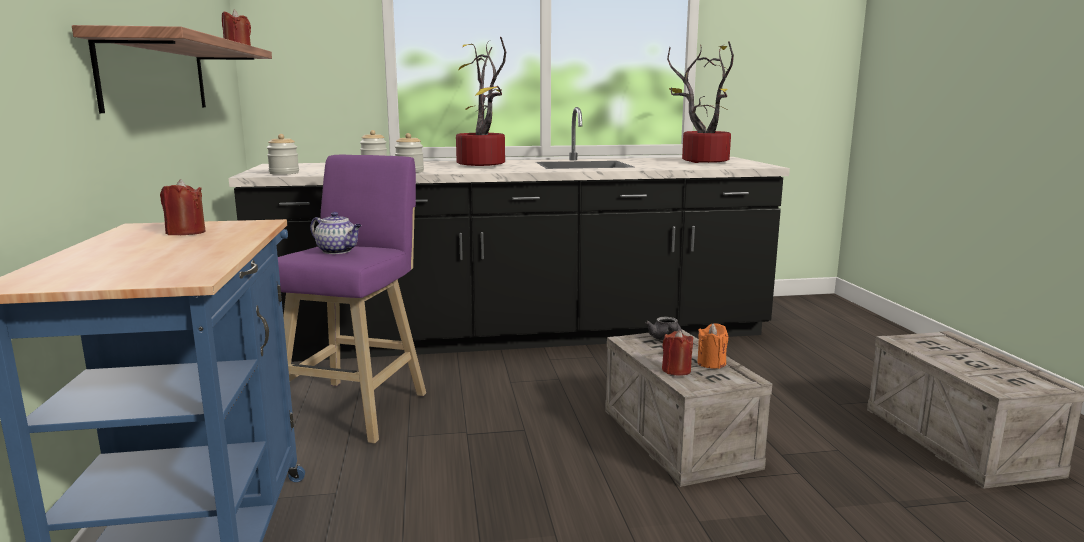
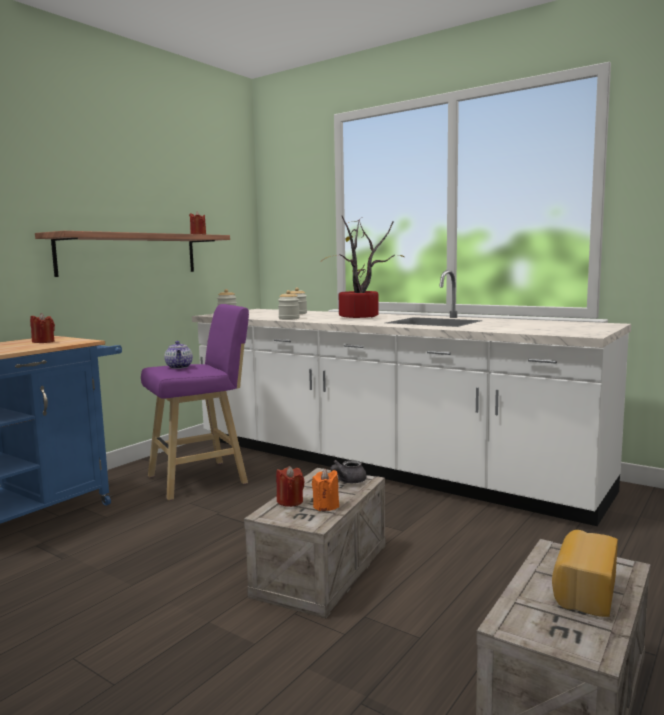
camera: 45 degrees right, 5 degrees down
black counter [229,107,790,362] -> white counter [192,270,631,526]
potted plant [667,41,734,163] -> none
none -> bread [552,530,618,617]

